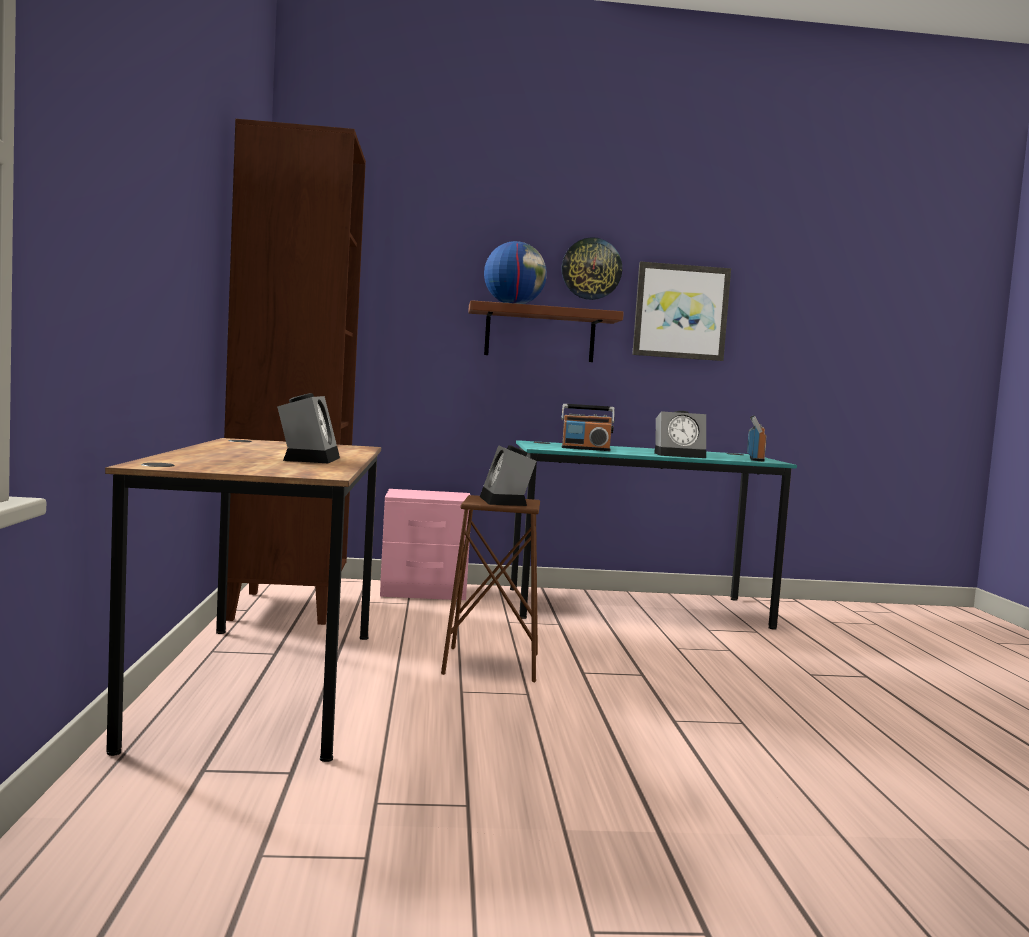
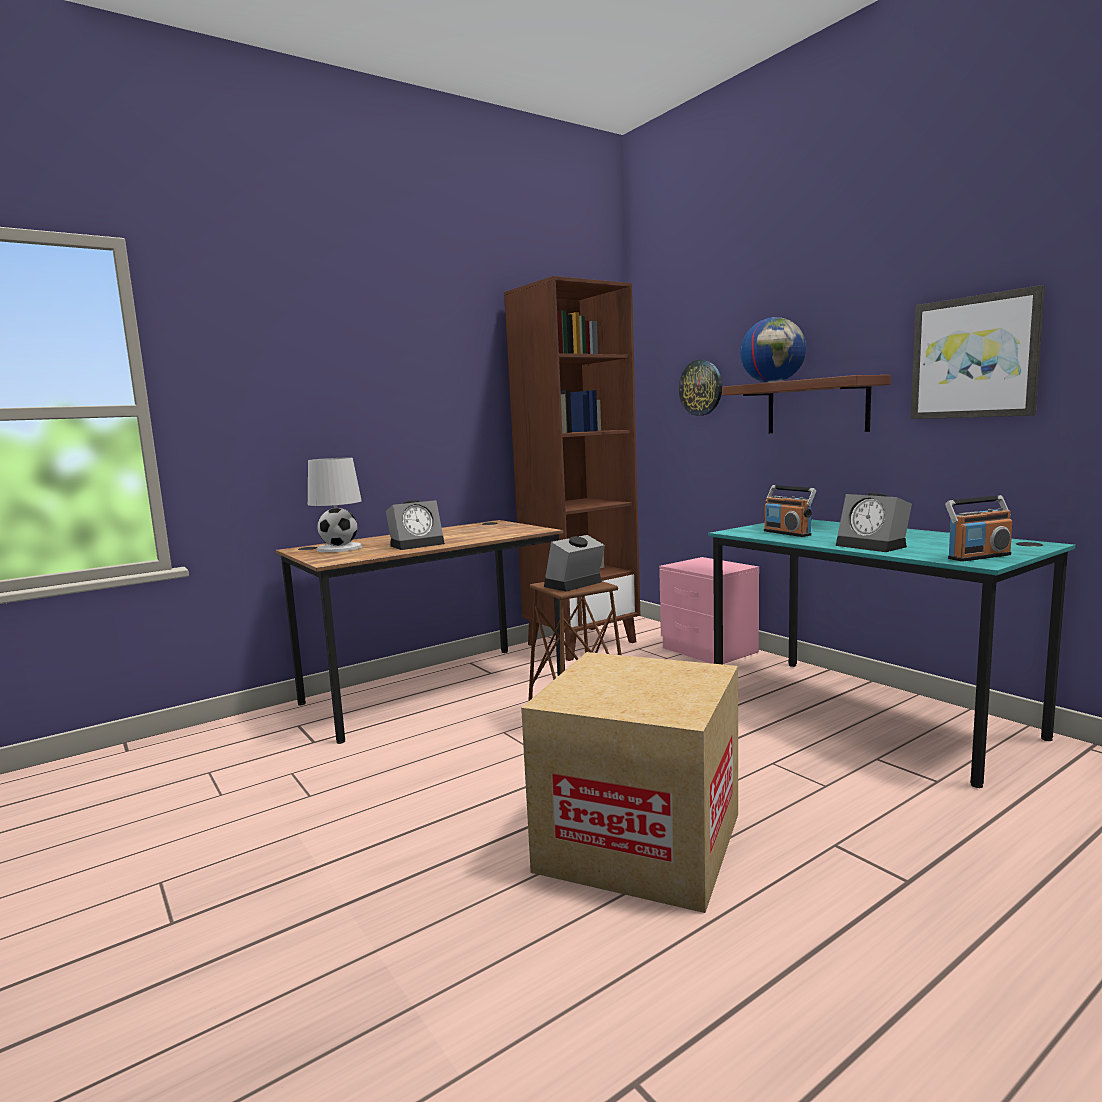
camera: 60 degrees right, 5 degrees up
wall clock [561,237,622,300] -> wall clock moved to [679,360,722,416]
none -> white table lamp [308,457,362,553]
none -> cardboard box [521,652,738,913]

